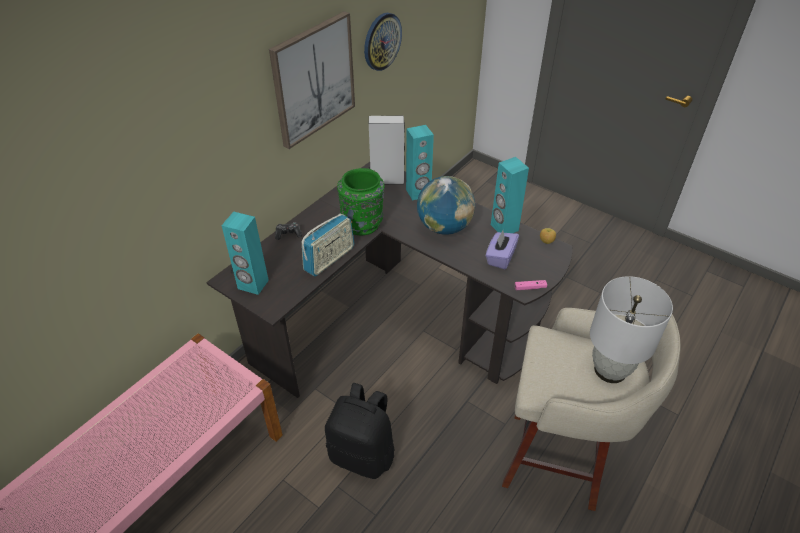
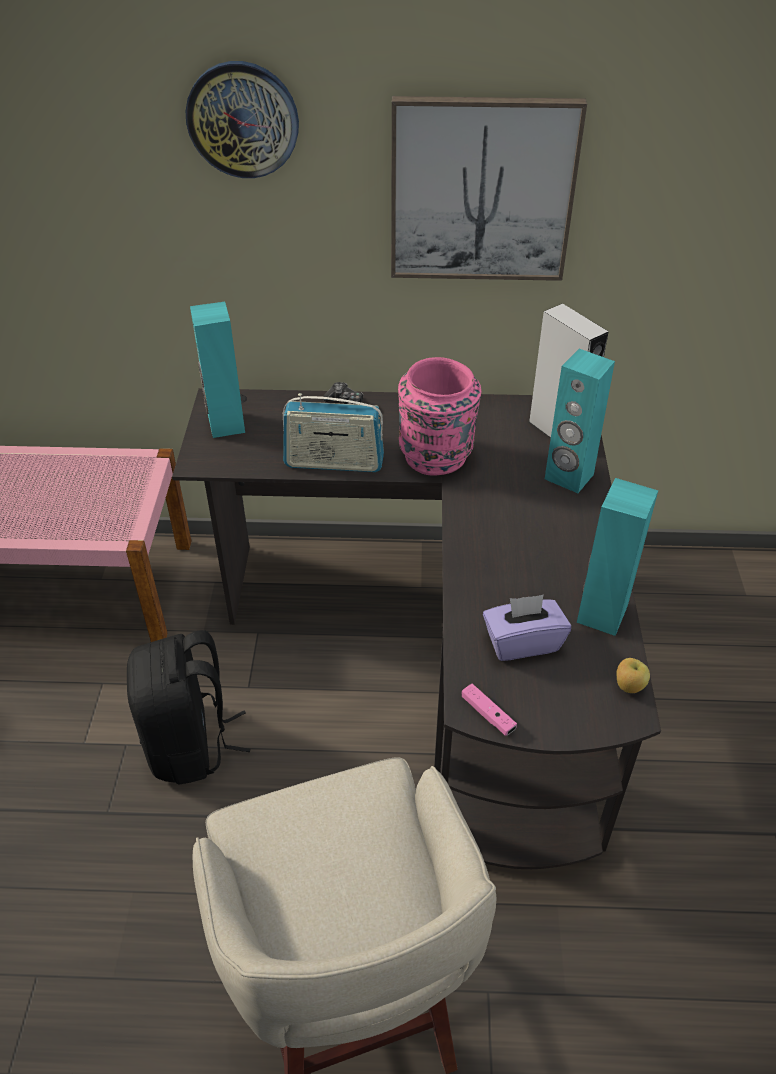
camera: 55 degrees right, 0 degrees up
green vase [337,168,384,235] -> pink vase [398,357,481,476]
wall clock [364,13,402,71] -> wall clock moved to [186,61,299,178]
globe [417,176,475,235] -> none
white table lamp [590,276,673,383] -> none

